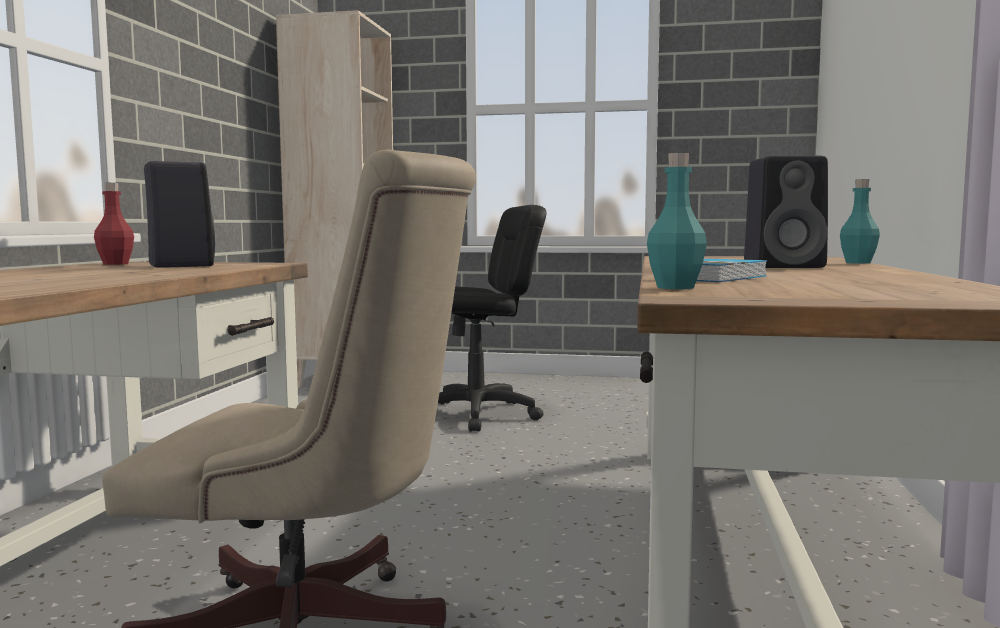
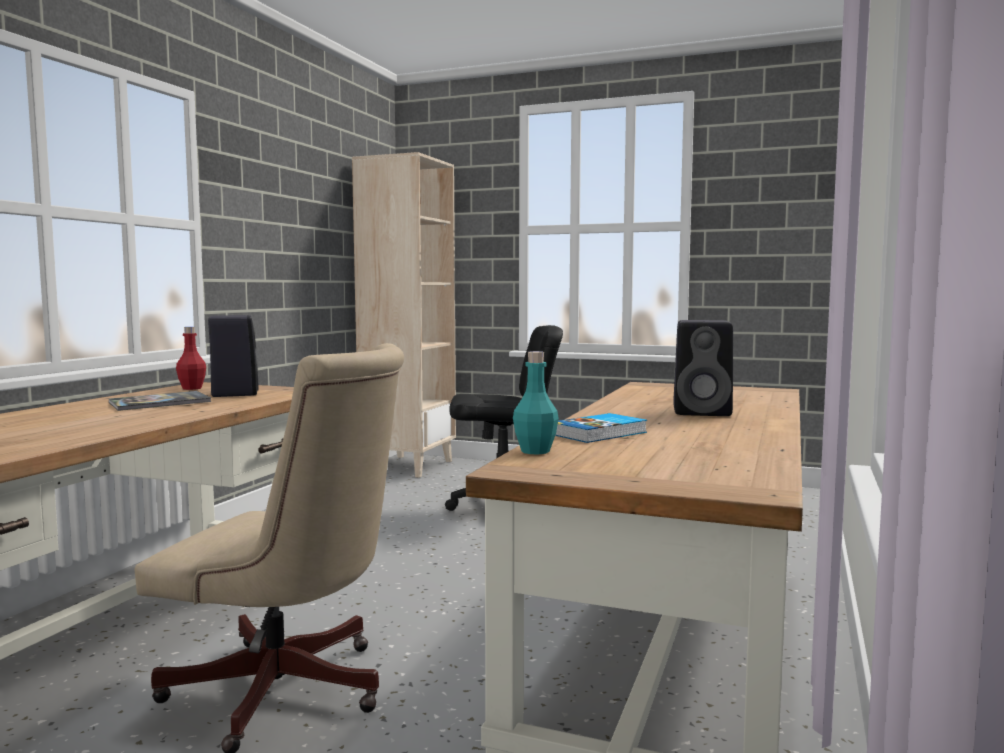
camera: 10 degrees right, 0 degrees up
turquoise bottle [840,179,880,264] -> none
none -> book [109,391,211,411]

